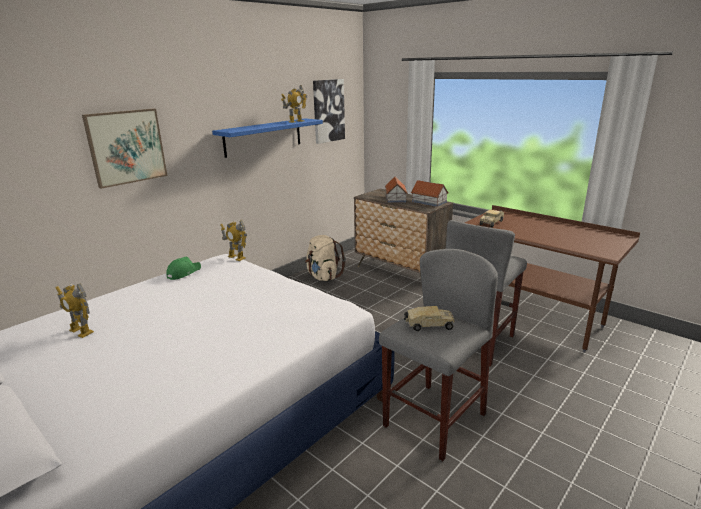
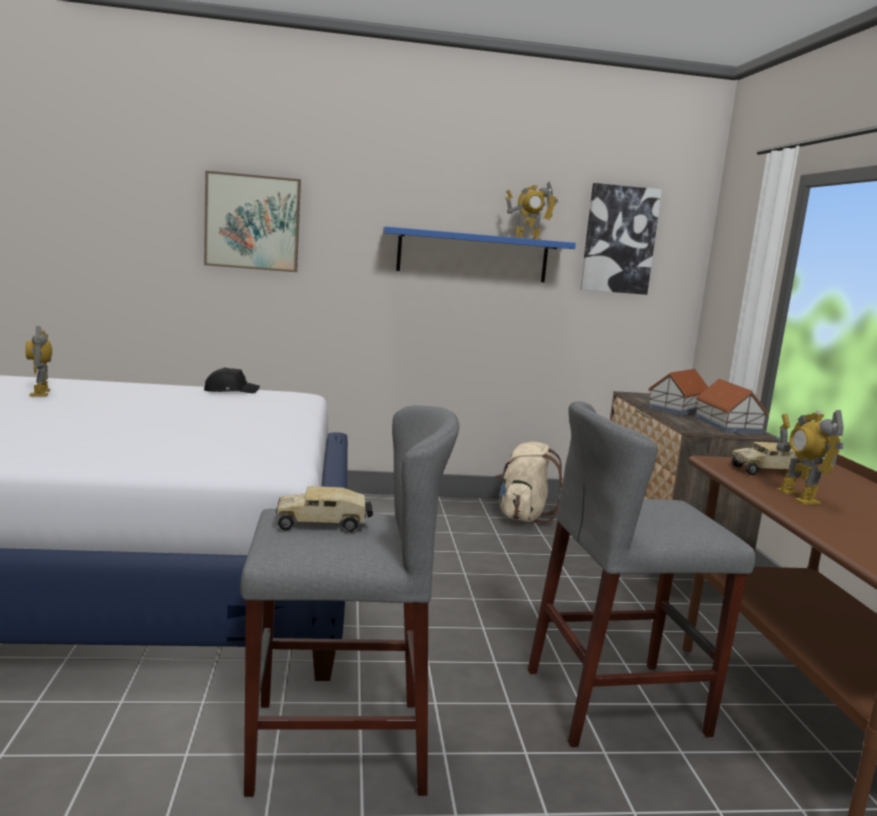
camera: 40 degrees right, 10 degrees down
green cap [166,257,201,280] -> black cap [204,367,260,393]
toy robot [220,220,247,261] -> toy robot moved to [776,410,844,504]
toy truck [404,306,455,331] -> toy truck turned 135 degrees clockwise [276,486,373,533]

